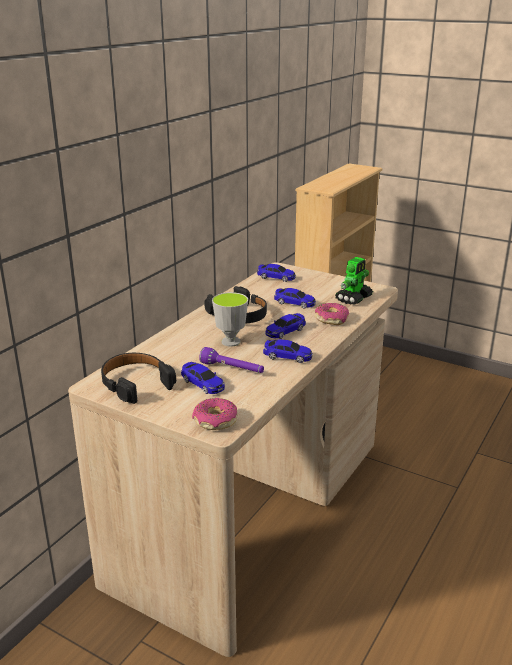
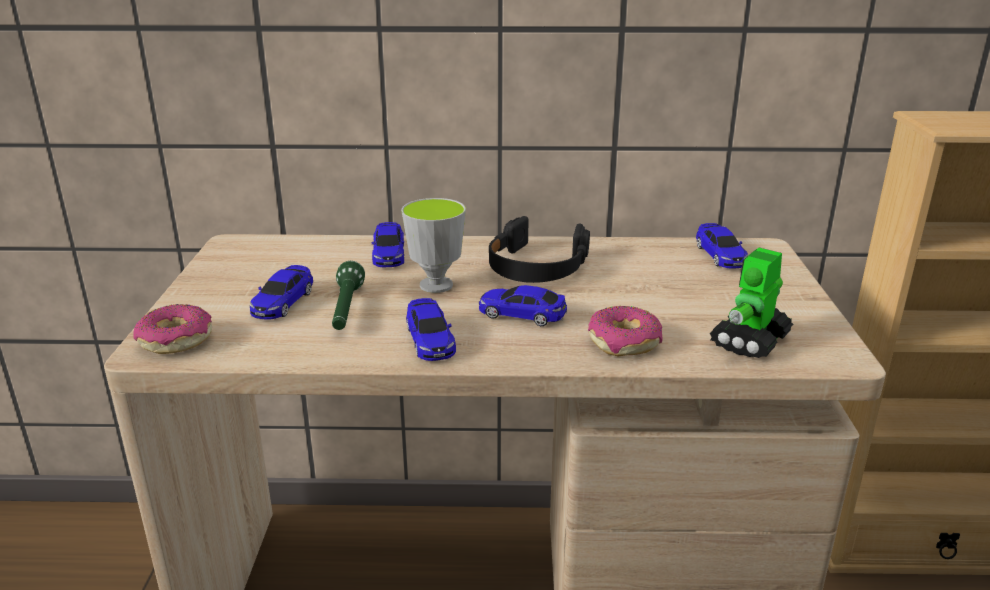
camera: 60 degrees right, 0 degrees up
black headphones [101,353,176,404] -> none
purple flashlight [199,347,264,373] -> green flashlight [332,261,365,330]
toy car [274,288,316,308] -> toy car moved to [372,222,404,267]
toy robot [335,257,373,305] -> toy robot turned 120 degrees clockwise [710,248,794,358]

